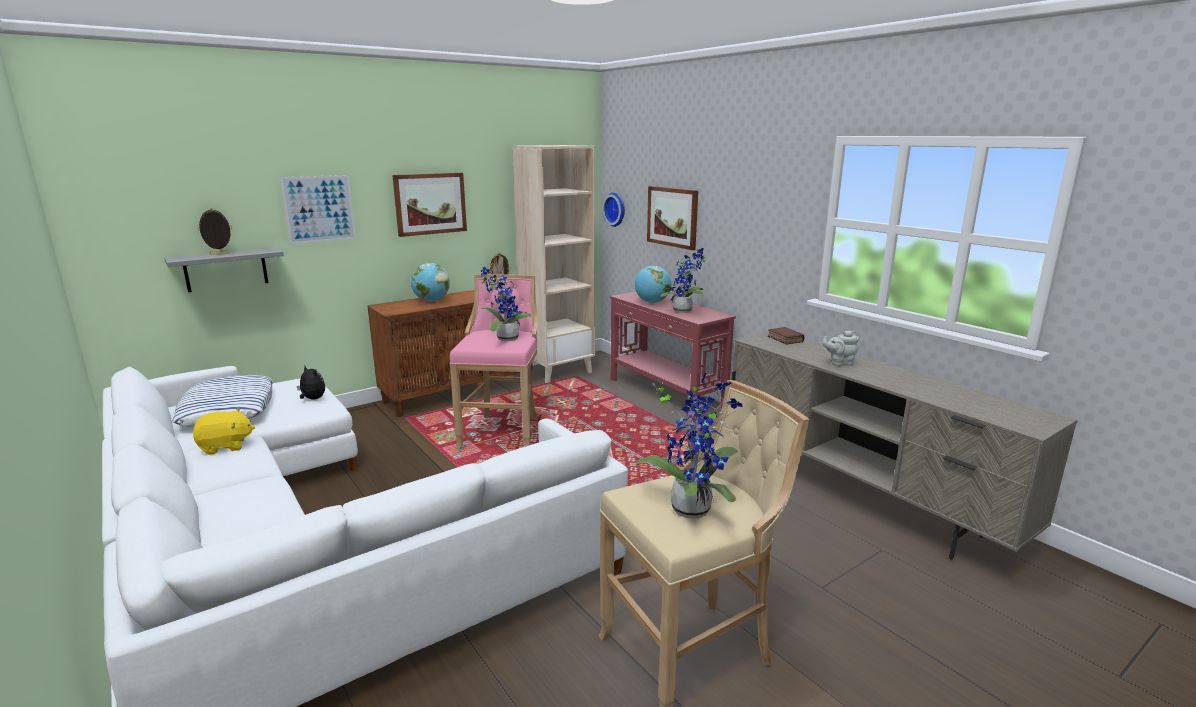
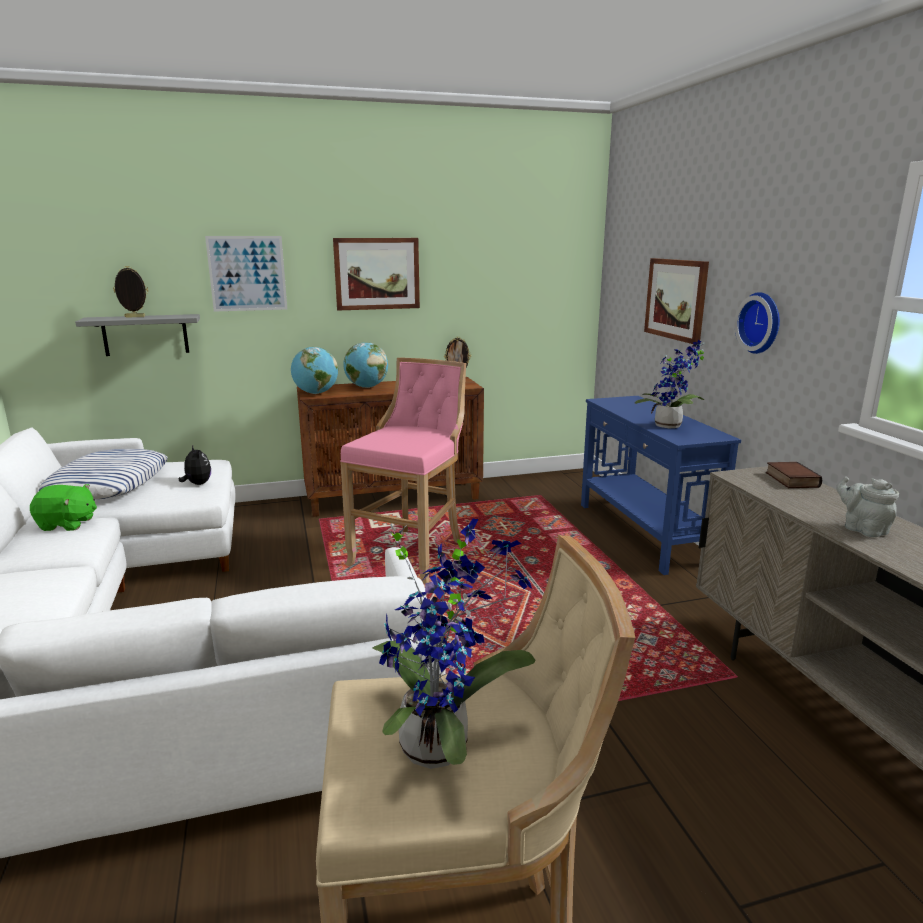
camera: 20 degrees right, 0 degrees up
yellow plush toy [193,409,255,455] -> green plush toy [30,484,97,531]
potted plant [481,267,531,341] -> none
beige bookcase [512,145,595,383] -> none
wall clock [602,193,625,227] -> wall clock moved to [735,292,780,354]
red console table [610,292,736,419] -> blue console table [581,396,741,575]
globe [635,266,671,303] -> globe moved to [291,347,338,394]
grey teapot [822,331,859,366] -> grey teapot turned 45 degrees clockwise [836,477,899,537]

